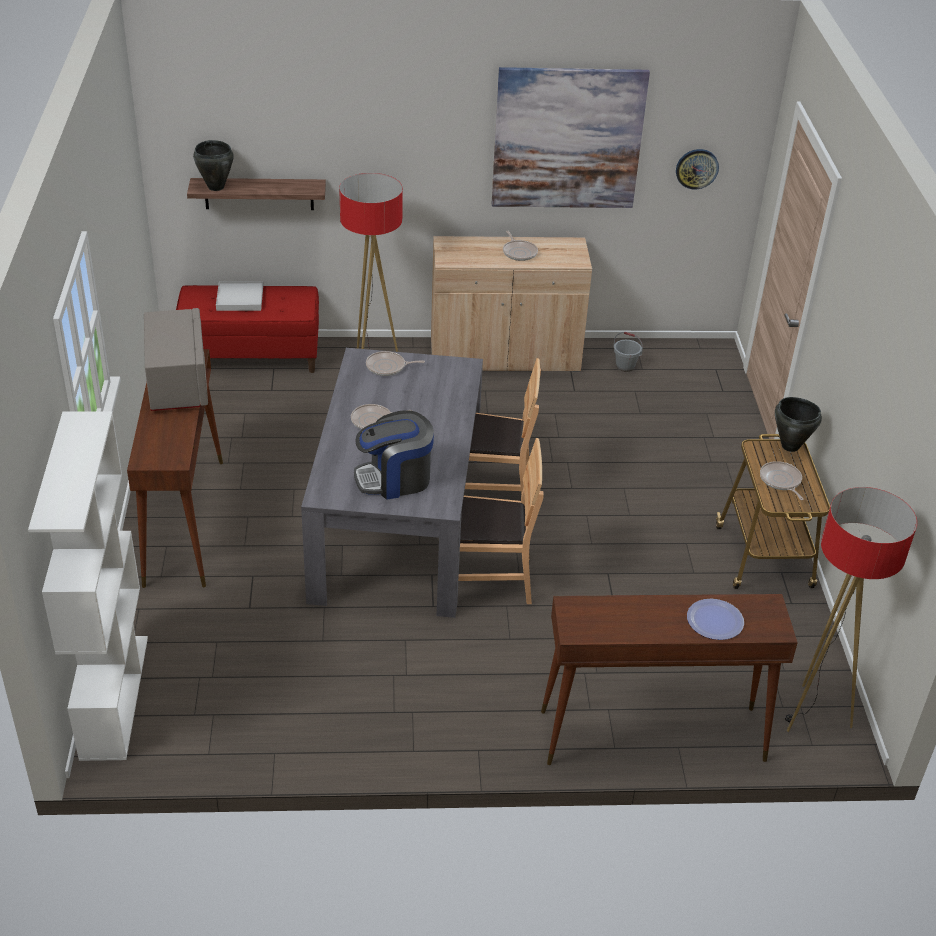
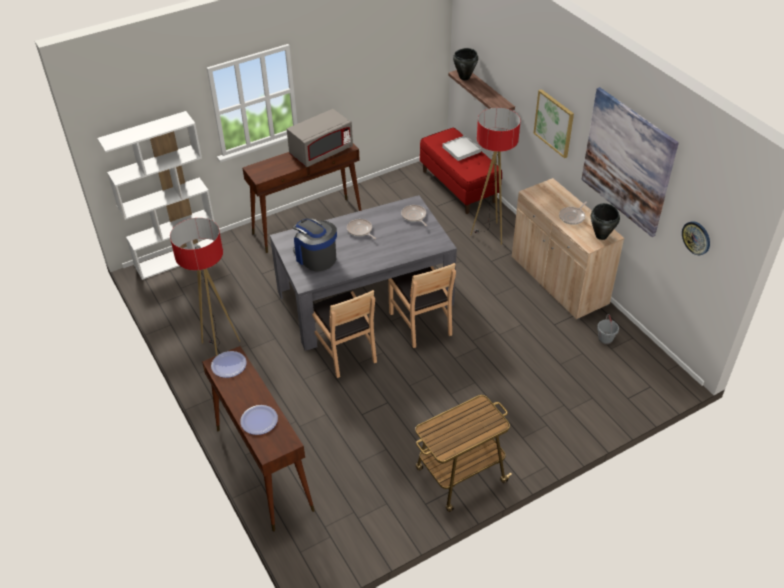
camera: 65 degrees right, 5 degrees up
frying pan [760,461,804,500] -> none
black cooking pot [775,397,822,452] -> black cooking pot moved to [591,203,620,240]
floor lamp [785,487,917,732] -> floor lamp moved to [170,218,240,356]
none -> plate [211,351,247,378]
none -> picture [533,89,574,158]

